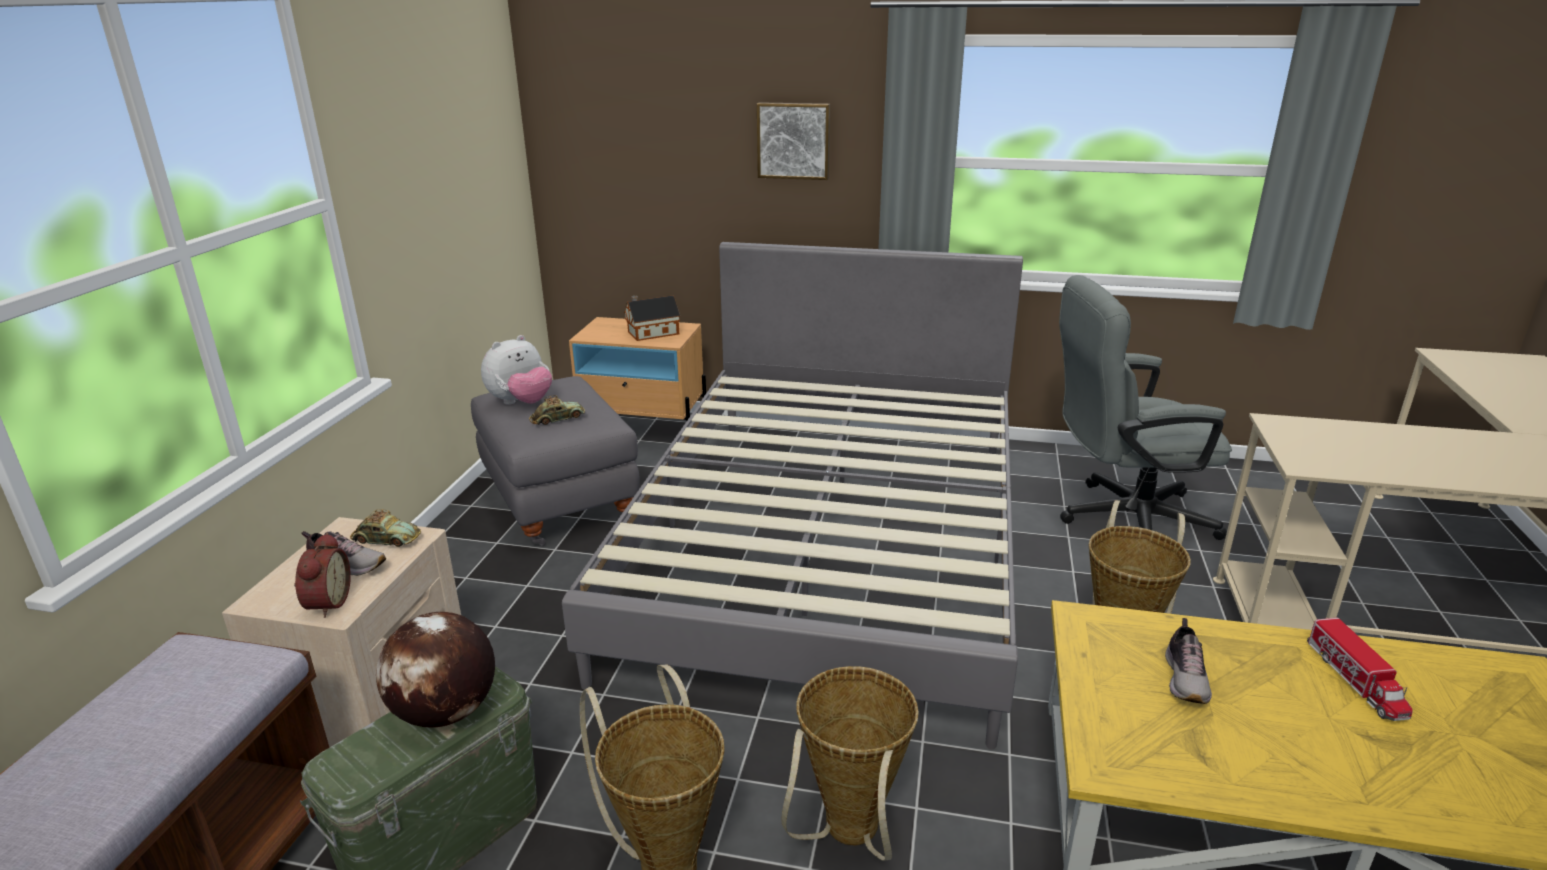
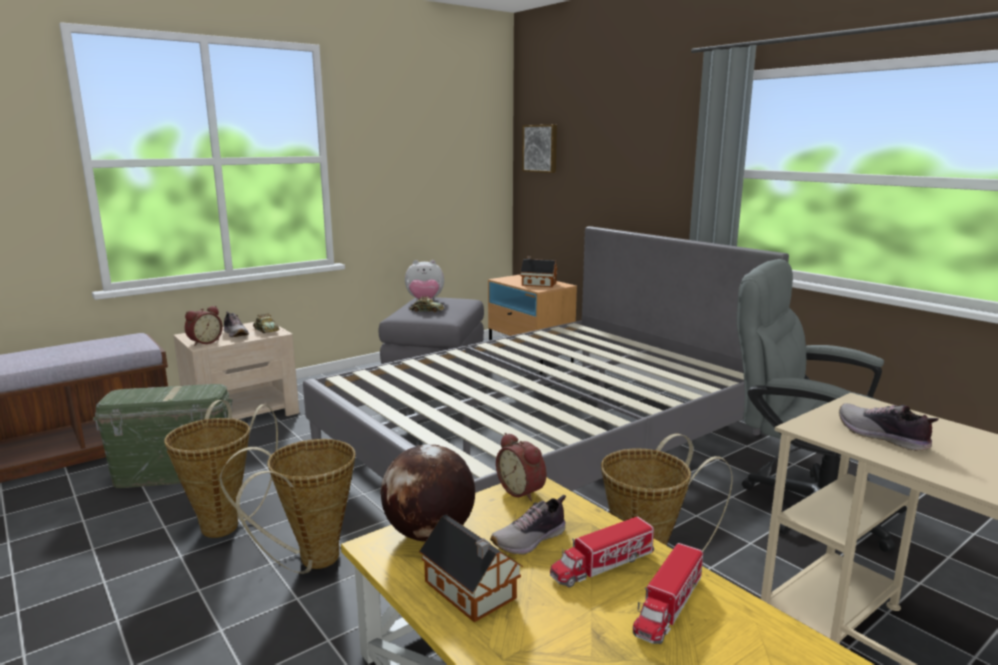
camera: 40 degrees right, 10 degrees down
globe [376,612,495,728] -> globe moved to [381,444,475,542]
picture [757,102,830,180] -> picture moved to [522,125,557,173]
none -> toy house [419,515,523,622]
none -> alarm clock [496,433,546,501]
none -> toy truck [550,516,654,587]
none -> shoe [839,403,939,451]

